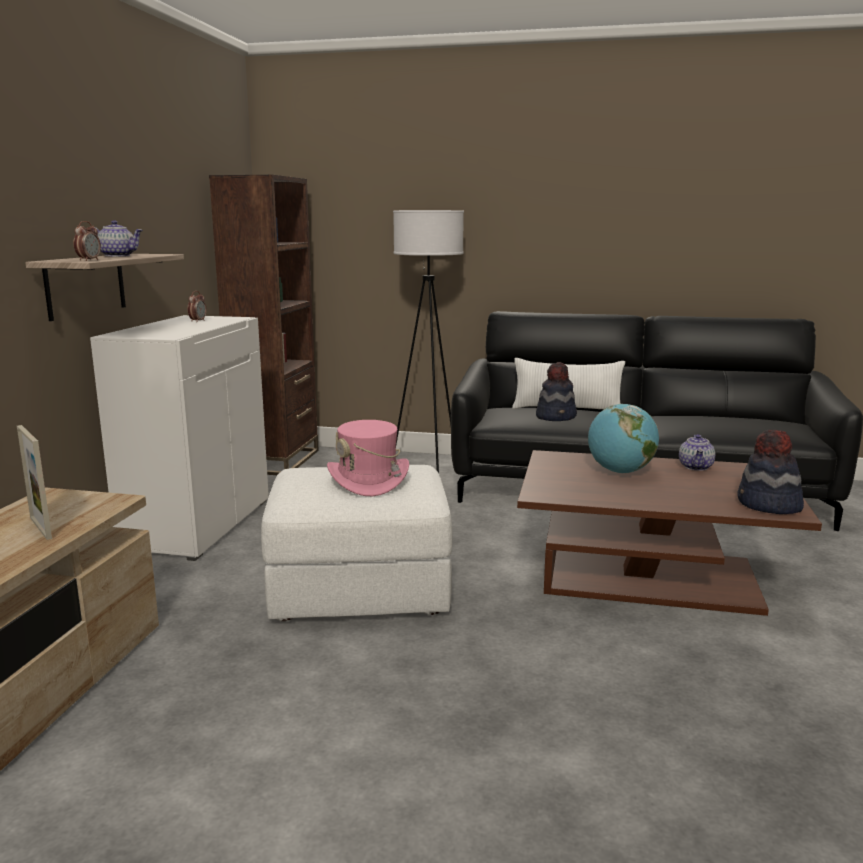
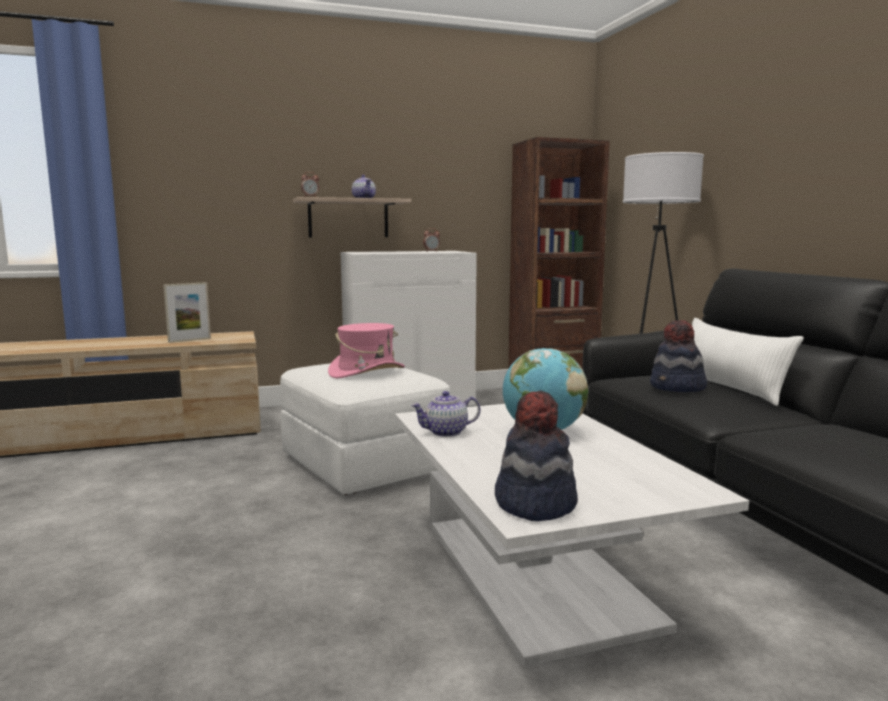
camera: 60 degrees right, 5 degrees down
picture frame [17,425,52,540] -> picture frame turned 150 degrees counterclockwise [163,282,211,343]
brown coffee table [517,450,822,616] -> white coffee table [395,404,749,667]
teapot [679,434,715,471] -> teapot moved to [411,391,480,437]

